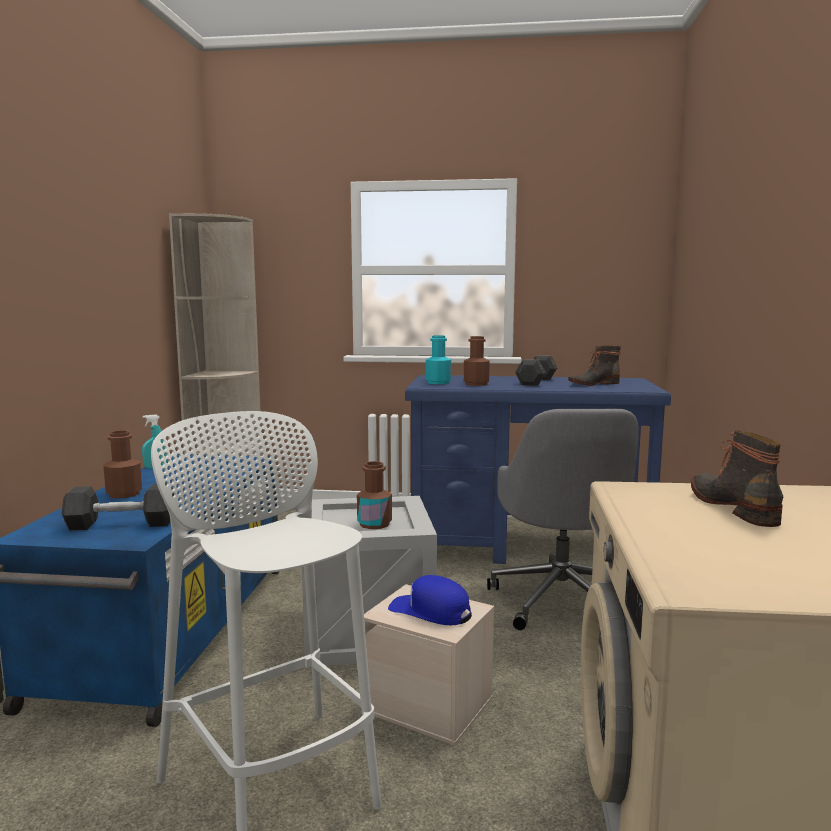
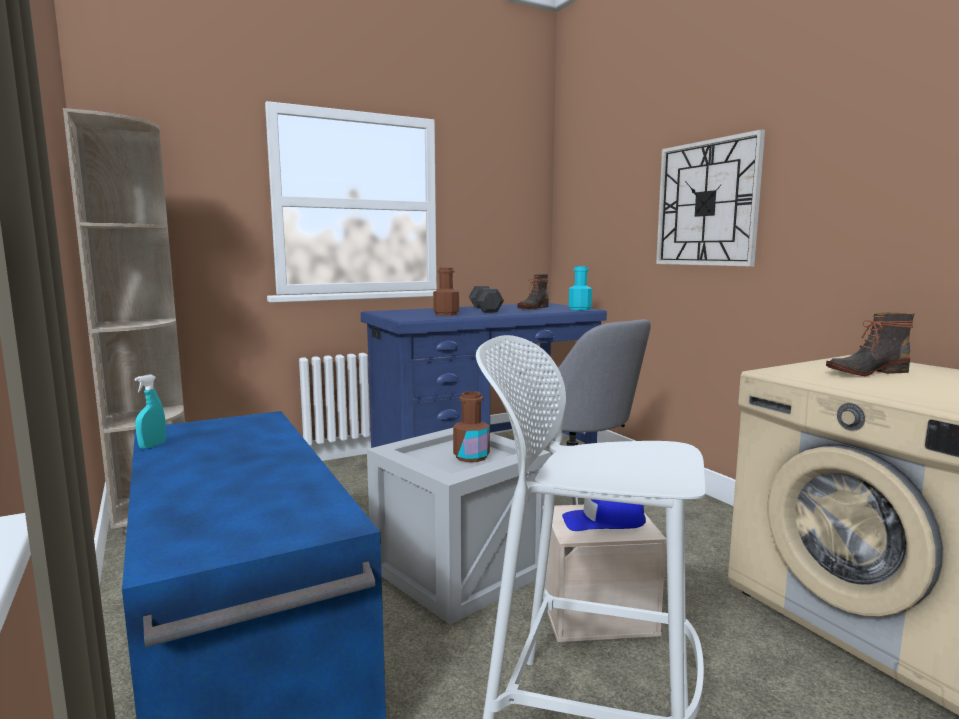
camera: 35 degrees left, 0 degrees up
grey dumbbell [62,484,174,531] -> none
brown bottle [103,430,142,498] -> none
turquoise bottle [426,335,451,384] -> turquoise bottle moved to [569,266,592,310]
boot [691,430,784,527] -> boot turned 60 degrees counterclockwise [826,313,915,376]
none -> wall clock [656,129,765,266]

